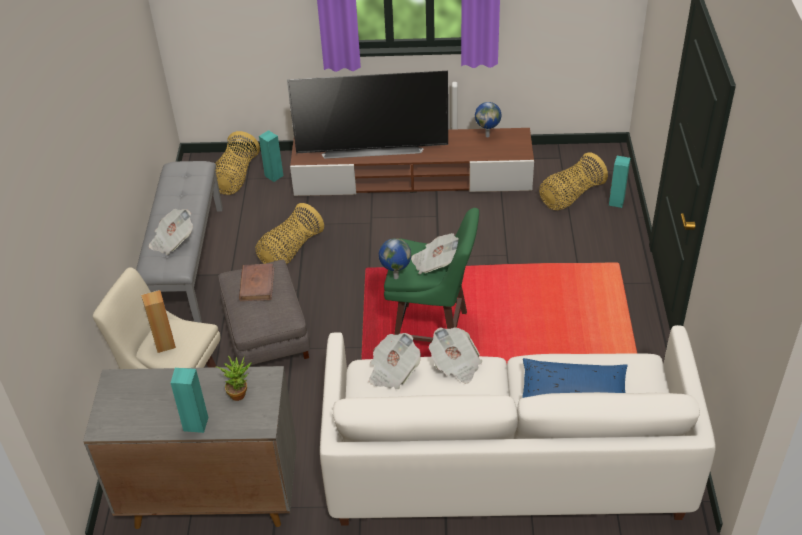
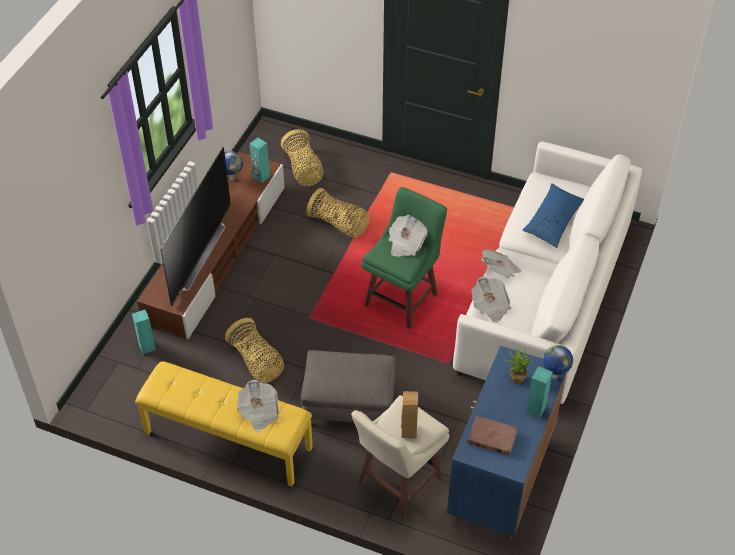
camera: 70 degrees left, 5 degrees up
grey cabinet [83,366,297,529] -> blue cabinet [447,346,566,539]
grey bench [136,161,223,323] -> yellow bench [135,361,313,486]
basket [215,131,260,195] -> basket moved to [307,188,370,238]
brown book [239,264,274,301] -> brown book moved to [467,415,518,456]
globe [379,238,411,279] -> globe moved to [543,345,573,379]
turquoise speaker [609,156,630,208] -> turquoise speaker moved to [250,137,270,183]

